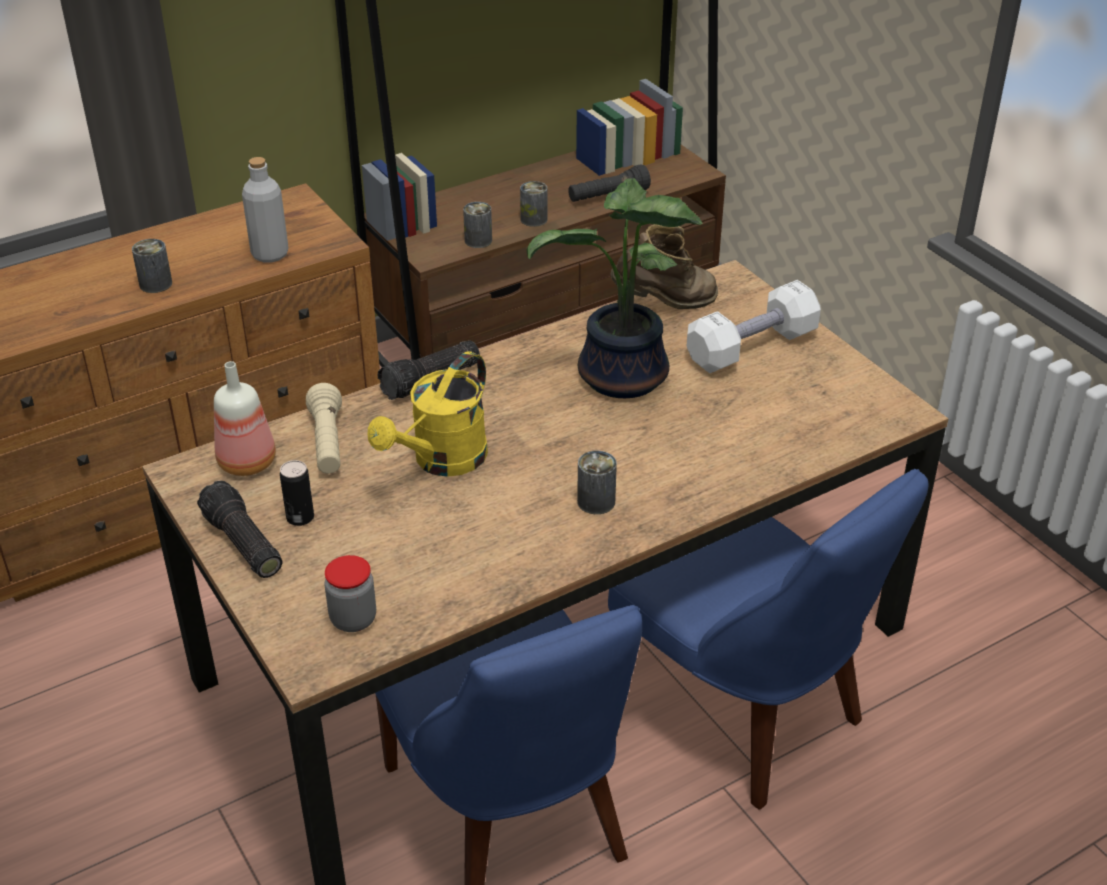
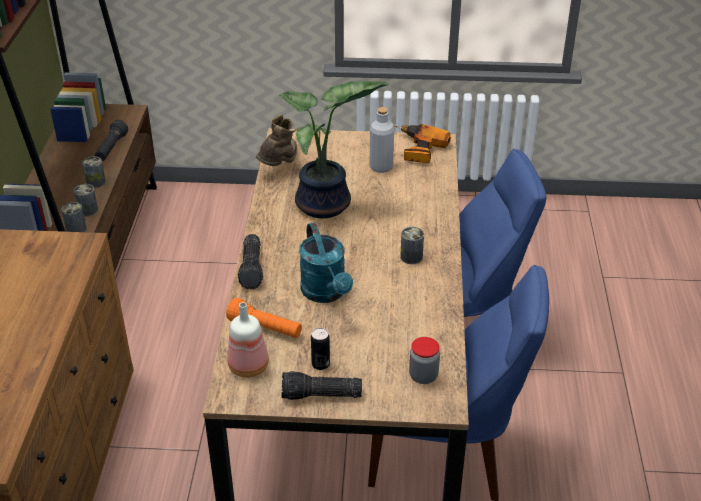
camera: 55 degrees left, 0 degrees up
can [132,239,172,293] -> can moved to [61,202,87,232]
grey bottle [242,157,289,263] -> grey bottle moved to [370,107,394,173]
beige flashlight [306,383,342,474] -> orange flashlight [226,298,302,338]
yellow watering can [367,351,488,477] -> turquoise watering can [299,223,353,303]
white dumbbell [687,280,821,373] -> none
none -> power drill [393,124,451,163]

